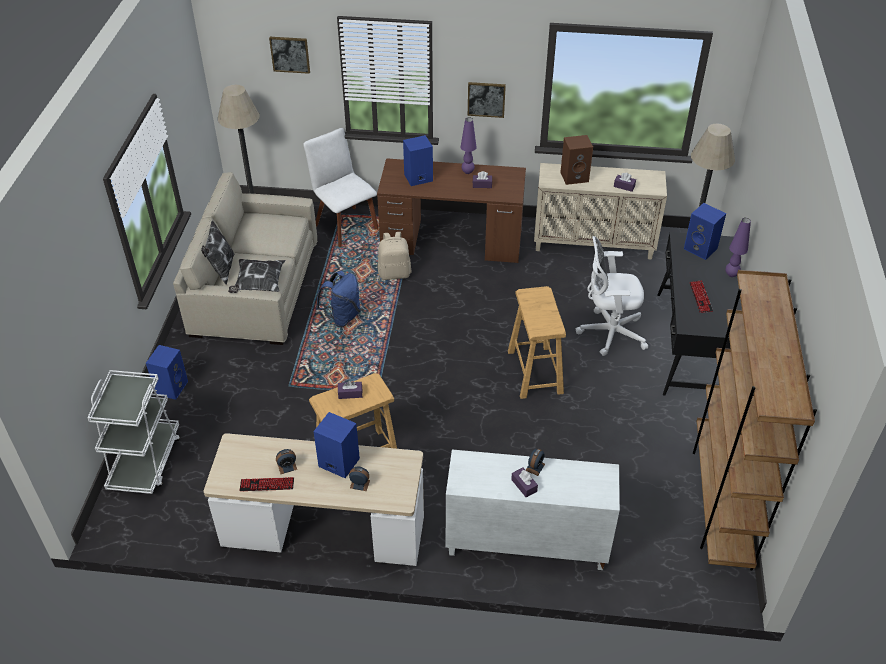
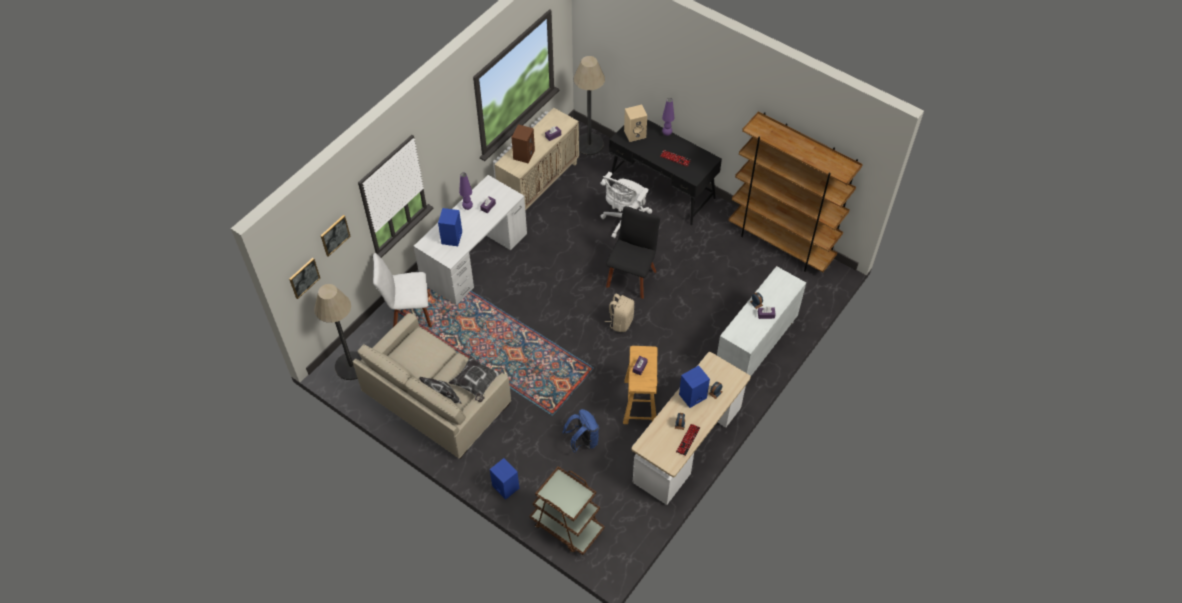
camera: 60 degrees left, 10 degrees up
white cart [87,370,180,494] -> brown cart [530,466,605,555]
blue backpack [316,271,361,327] -> blue backpack moved to [563,409,599,452]
brown desk [377,158,526,263] -> white desk [413,175,527,305]
beige backpack [378,232,412,280] -> beige backpack moved to [605,294,634,332]
picture [468,82,506,118] -> picture moved to [289,258,320,299]
beige stool [508,286,566,399] -> black chair [606,206,660,299]
blue speaker [684,203,726,260] -> beige speaker [624,105,647,142]

